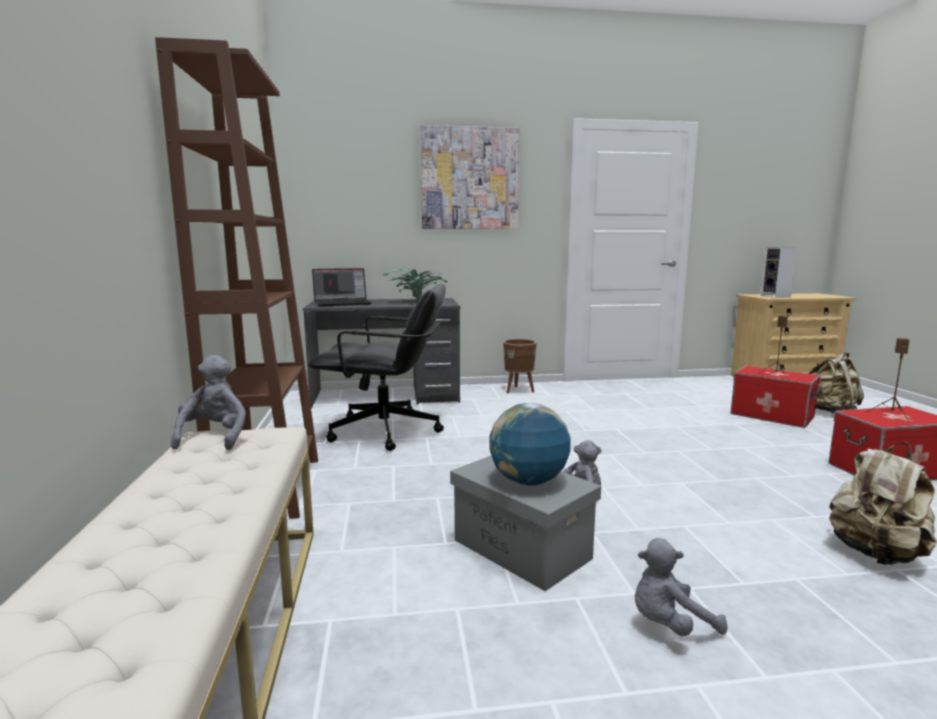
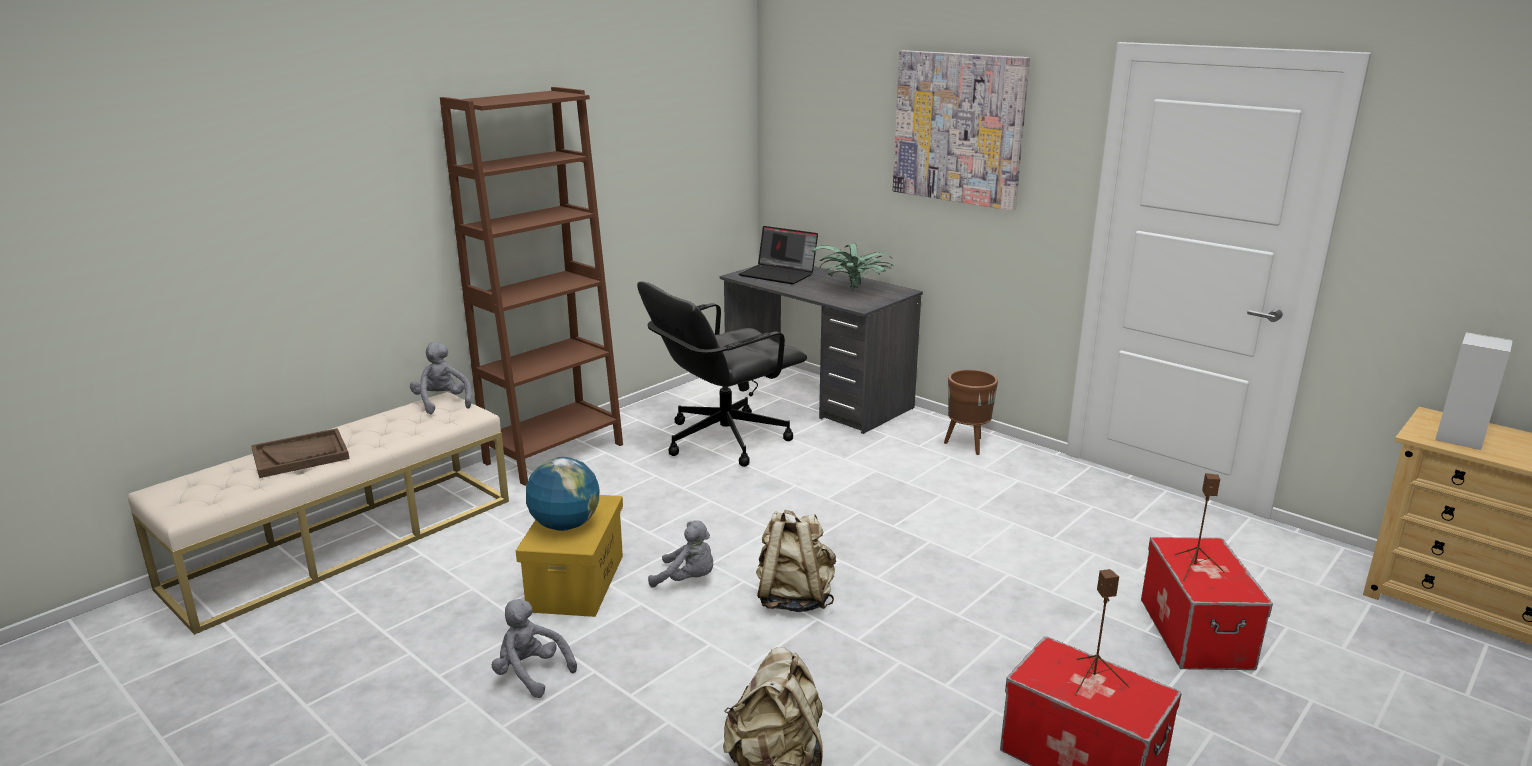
camera: 50 degrees right, 10 degrees up
grey plush toy [171,355,246,450] -> grey plush toy turned 75 degrees counterclockwise [410,342,472,414]
black office chair [308,283,446,451] -> black office chair turned 90 degrees clockwise [637,281,807,467]
grey storage box [450,455,601,591] -> yellow storage box [516,495,623,617]
beige backpack [809,352,864,414] -> beige backpack moved to [756,510,836,612]
none -> brown tray [251,428,350,478]

